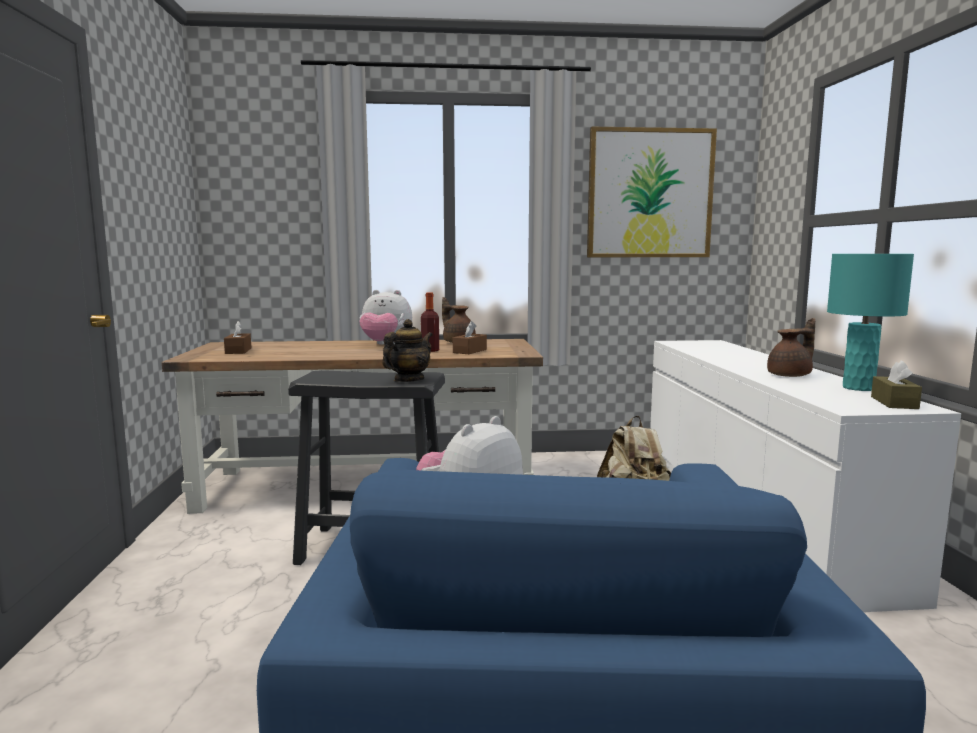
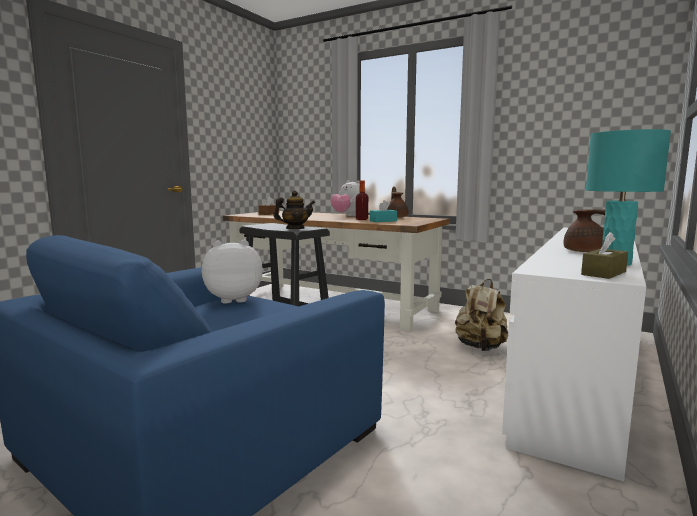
camera: 35 degrees right, 0 degrees up
brown tissue box [453,321,487,354] -> turquoise tissue box [370,200,397,222]
picture [587,127,717,257] -> none

